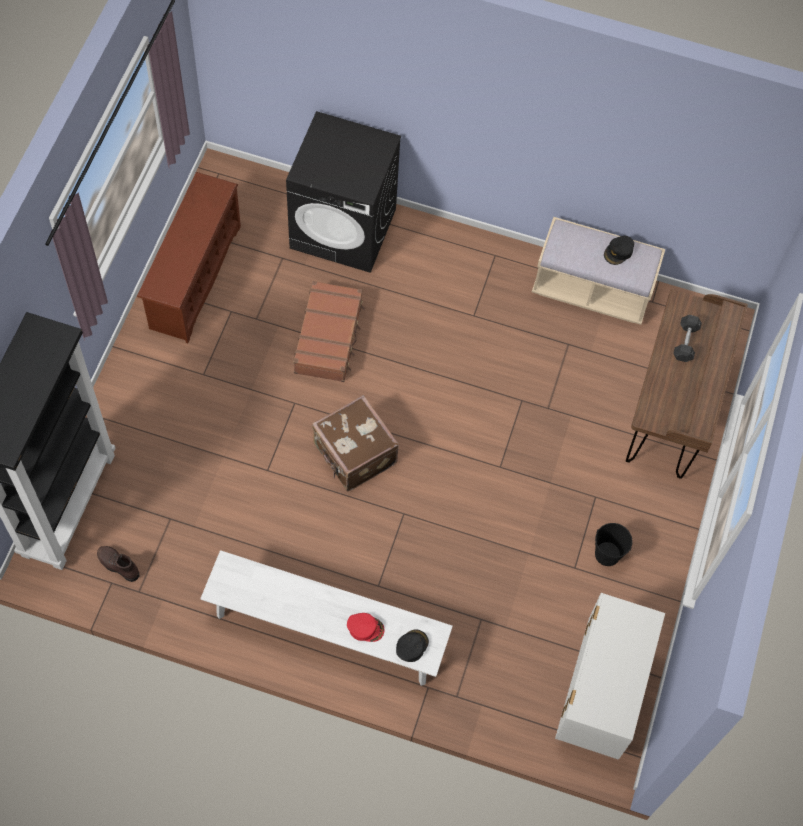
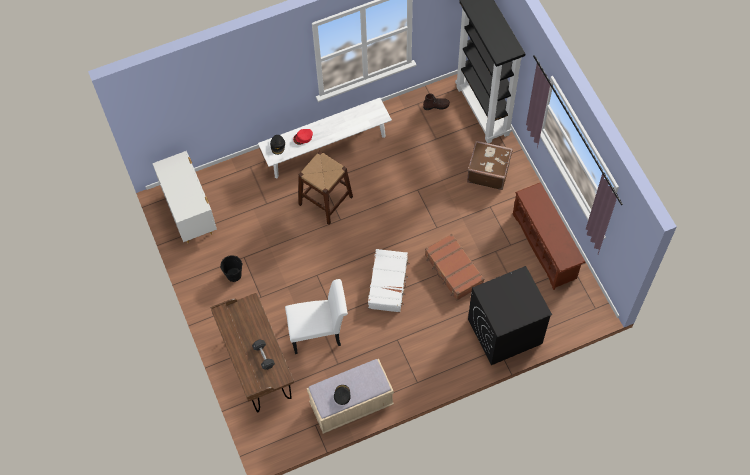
camera: 145 degrees right, 0 degrees up
brown suitcase [312,395,399,491] -> brown suitcase moved to [467,140,513,190]
none -> white chair [285,279,348,354]
none -> brown stool [298,151,353,225]
none -> white suitcase [368,249,410,312]

